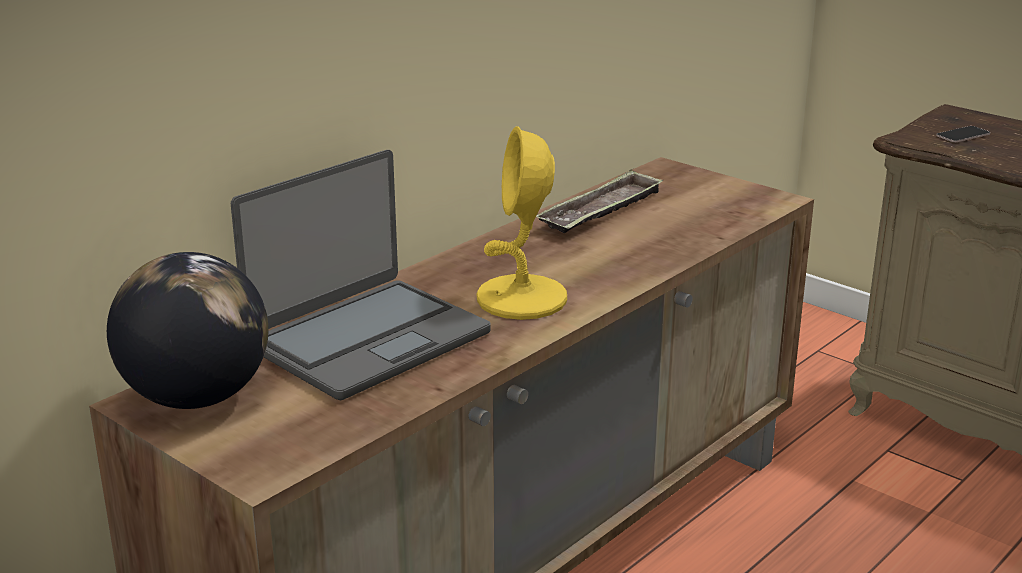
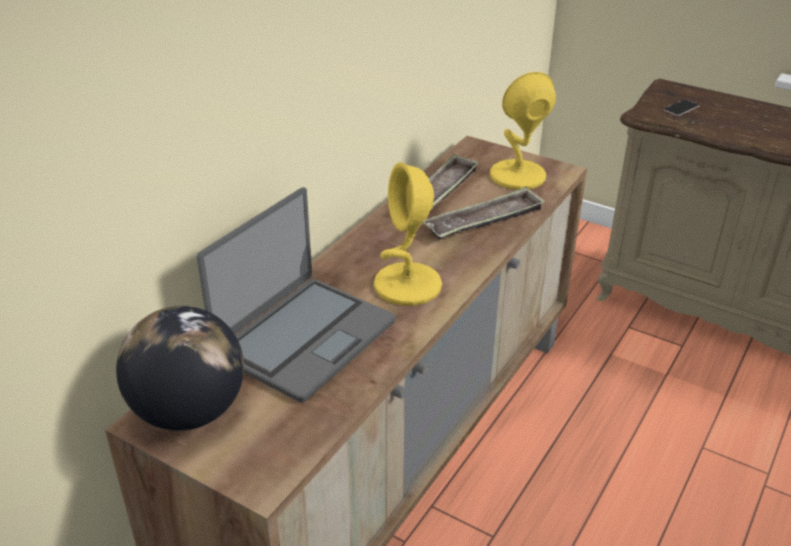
camera: 10 degrees left, 10 degrees up
none -> tray [423,187,545,240]
none -> yellow table lamp [490,72,556,190]

